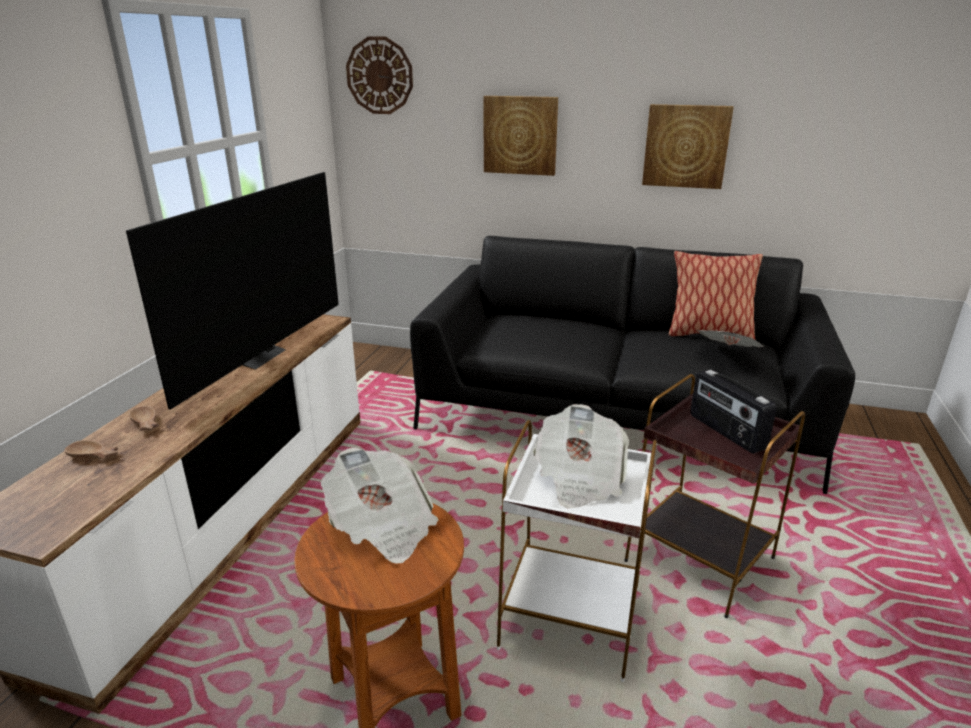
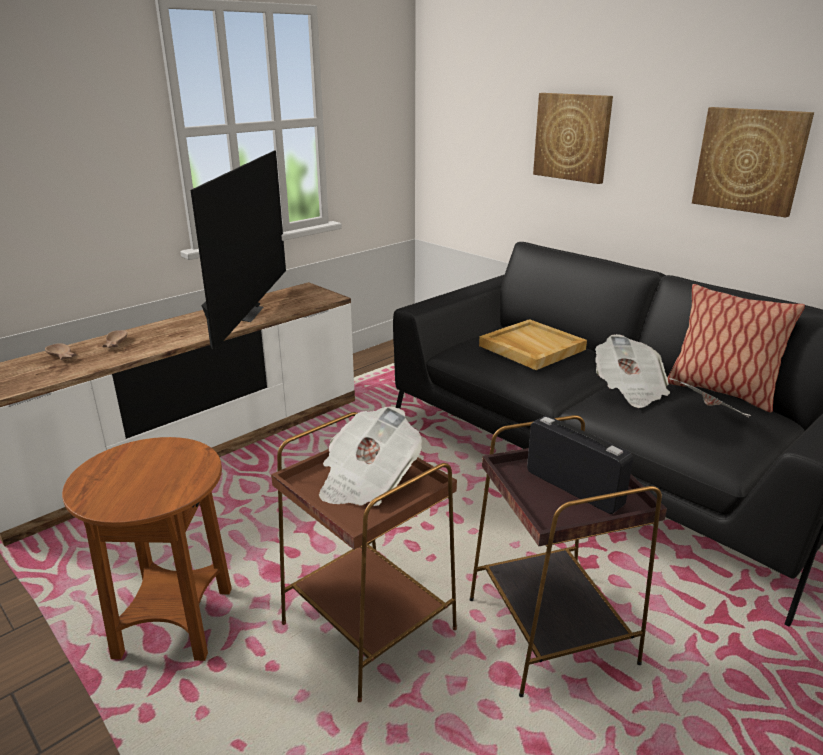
camera: 30 degrees right, 0 degrees up
television [126,172,339,410] -> television turned 45 degrees counterclockwise [191,150,286,350]
newspaper [321,447,438,563] -> newspaper moved to [595,334,670,408]
wall clock [346,37,413,114] -> none
white side table [497,420,657,682] -> brown side table [271,412,457,702]
radio [690,369,777,454] -> radio turned 135 degrees clockwise [527,416,633,514]
none -> beige tray [479,319,587,370]

